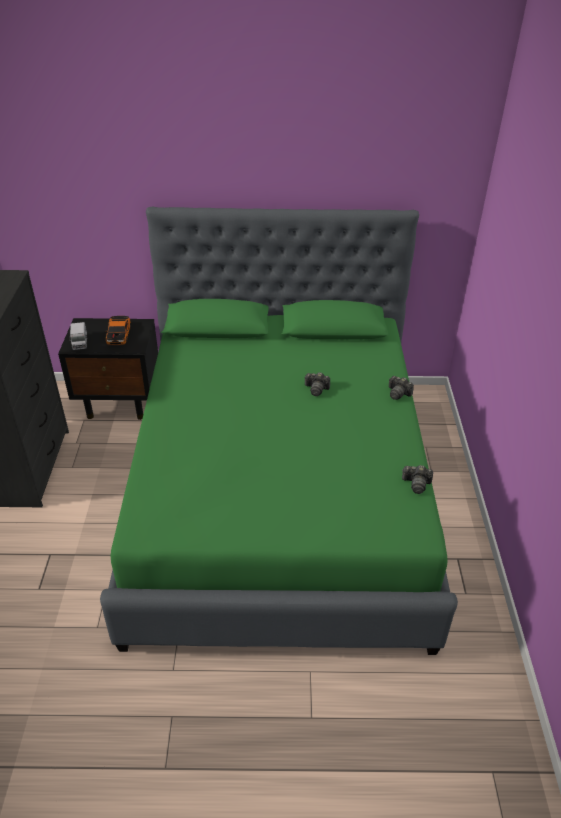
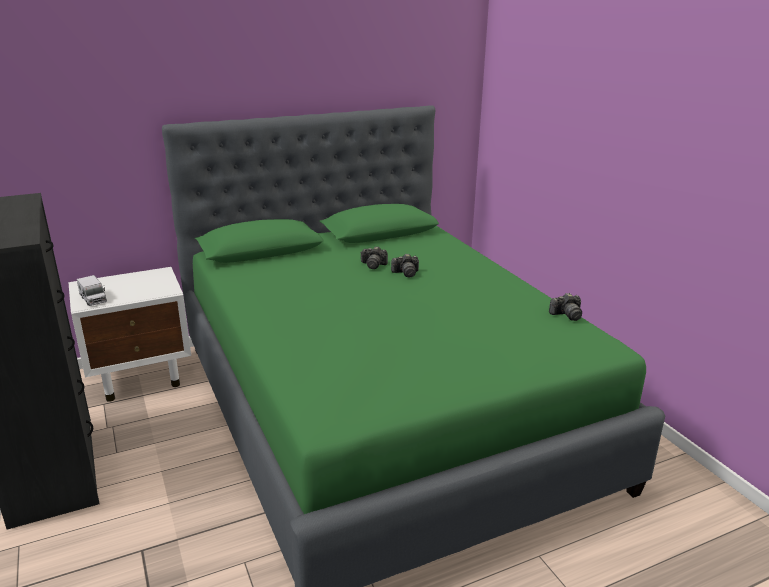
camera: 25 degrees left, 15 degrees down
black nightstand [58,318,158,420] -> white nightstand [68,267,191,402]
toy car [105,316,131,346] -> none
camera [389,376,414,400] -> camera moved to [360,246,388,269]

